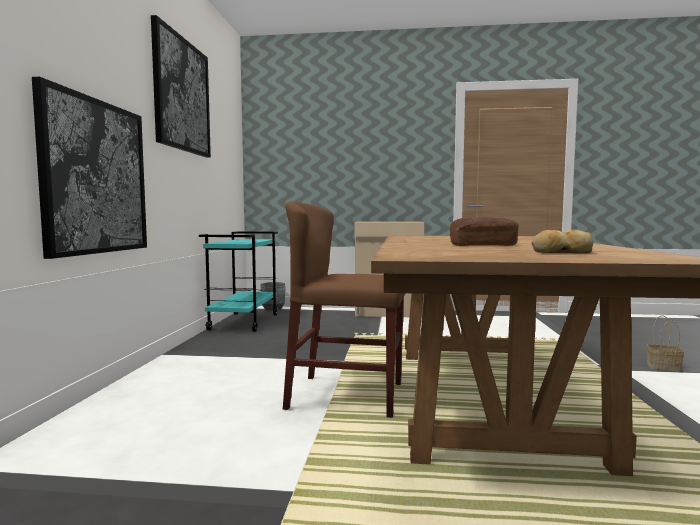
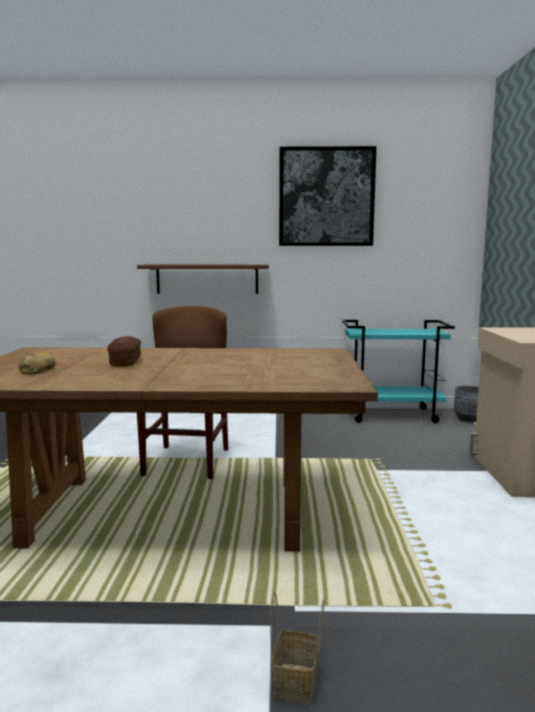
camera: 85 degrees right, 5 degrees up
picture [32,77,147,259] -> brown shelf [137,264,269,294]

